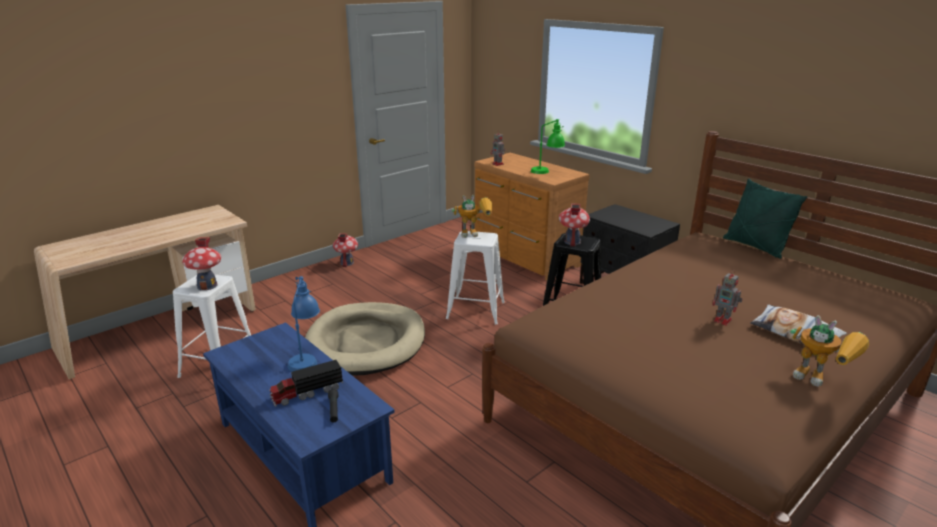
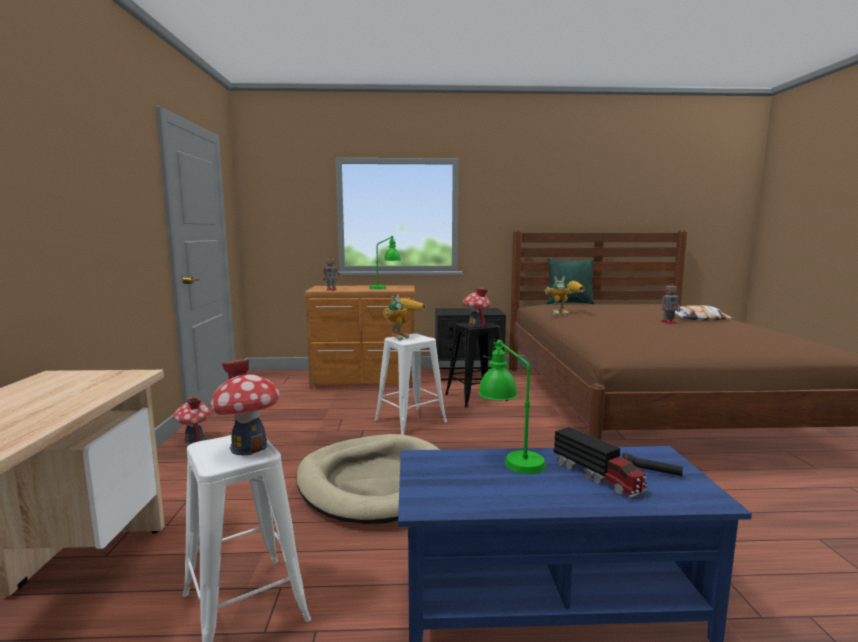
camera: 50 degrees left, 15 degrees down
toy truck [269,360,343,407] -> toy truck turned 45 degrees counterclockwise [553,427,648,499]
blue table lamp [288,276,320,372] -> green table lamp [478,340,546,474]
toy robot [790,315,869,387] -> toy robot moved to [544,276,585,316]

